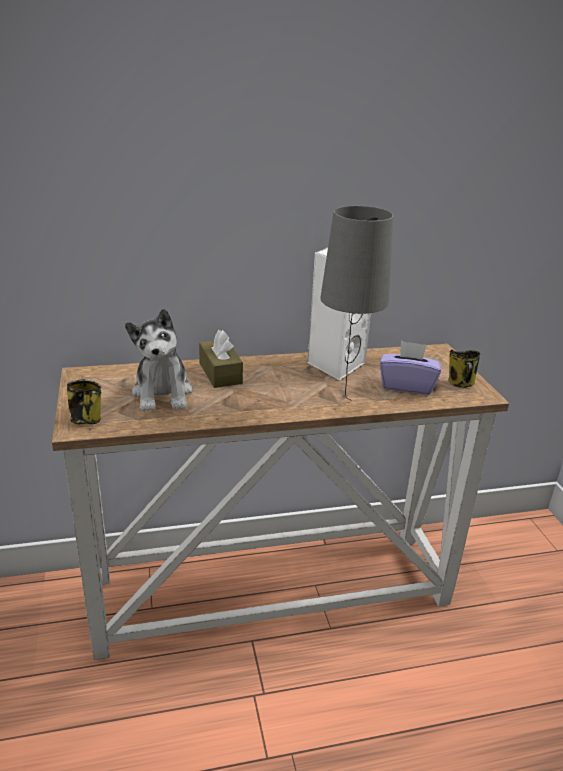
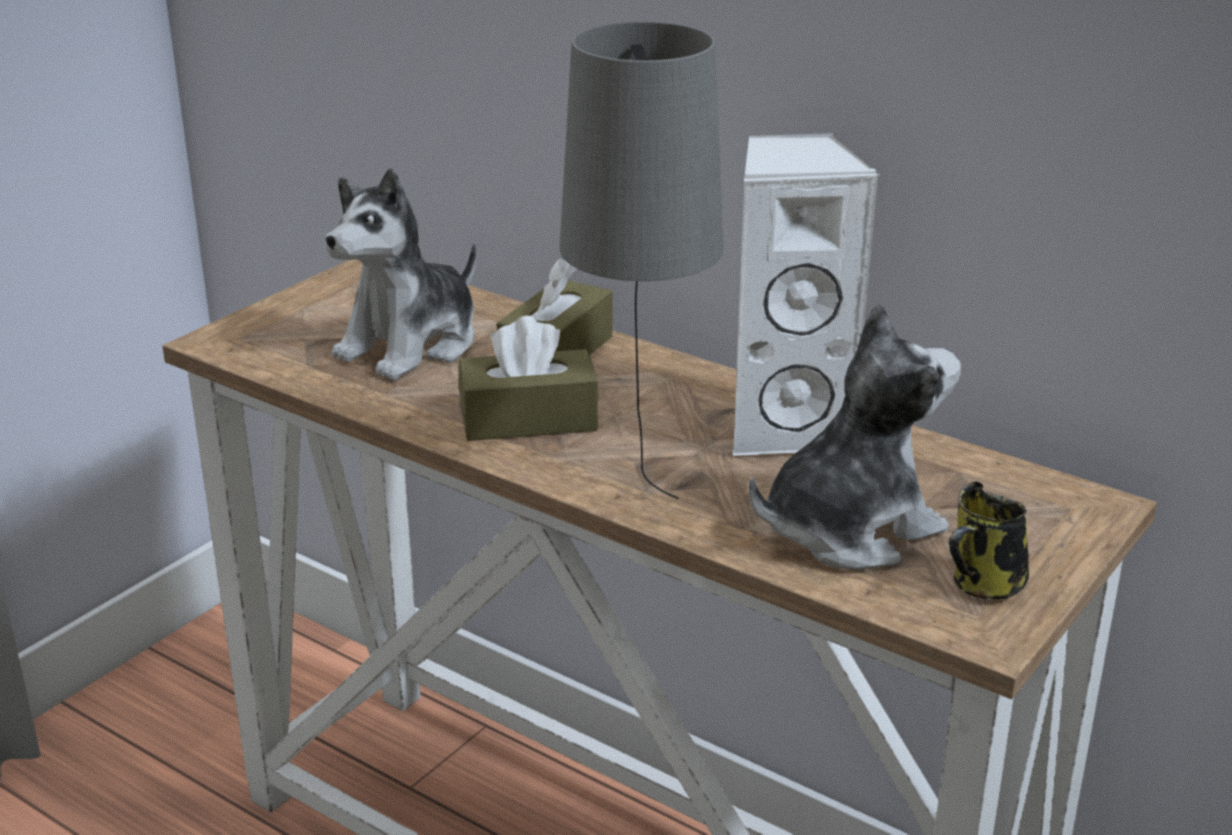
camera: 50 degrees right, 0 degrees up
mug [67,379,102,424] -> none
purple tissue box [380,341,441,395] -> plush toy [749,302,961,570]
none -> brown tissue box [459,316,599,441]

